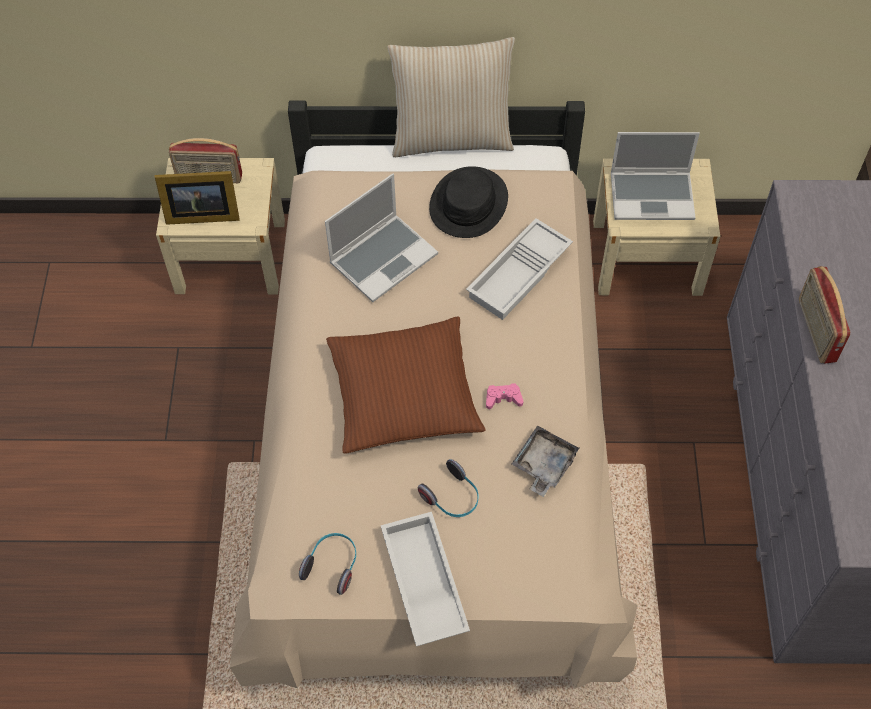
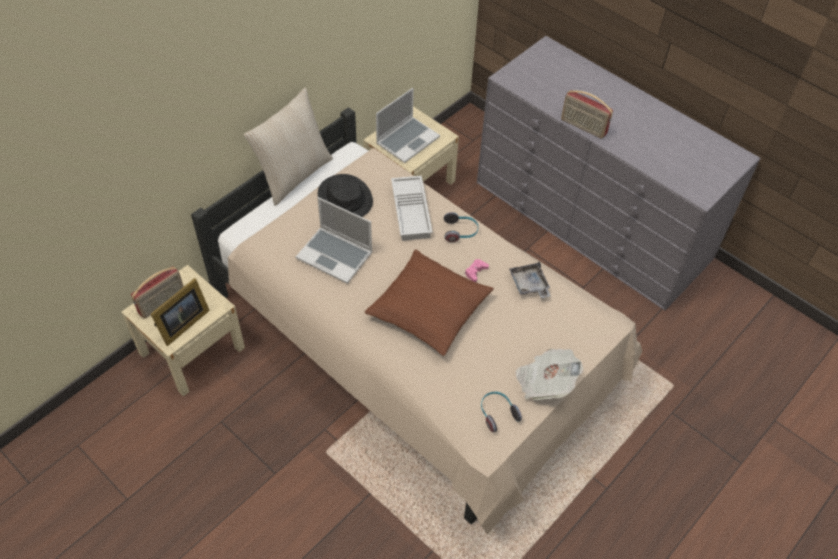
camera: 50 degrees left, 5 degrees down
laptop [325,174,438,302] -> laptop turned 120 degrees clockwise [296,197,372,284]
white tray [381,512,470,647] -> newspaper [515,349,583,400]
headphones [418,459,478,517] -> headphones moved to [444,212,479,242]

